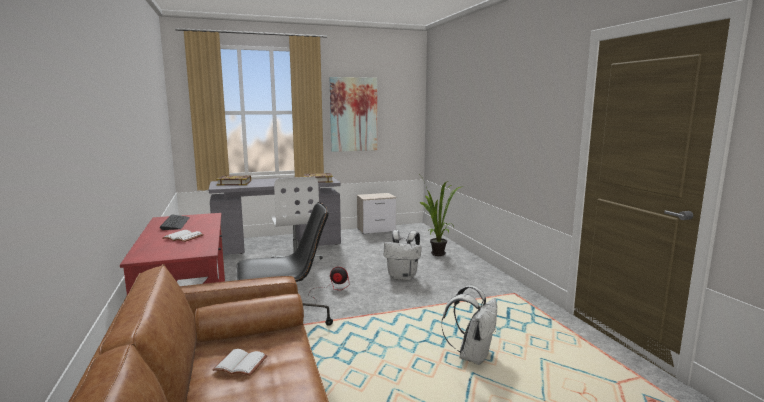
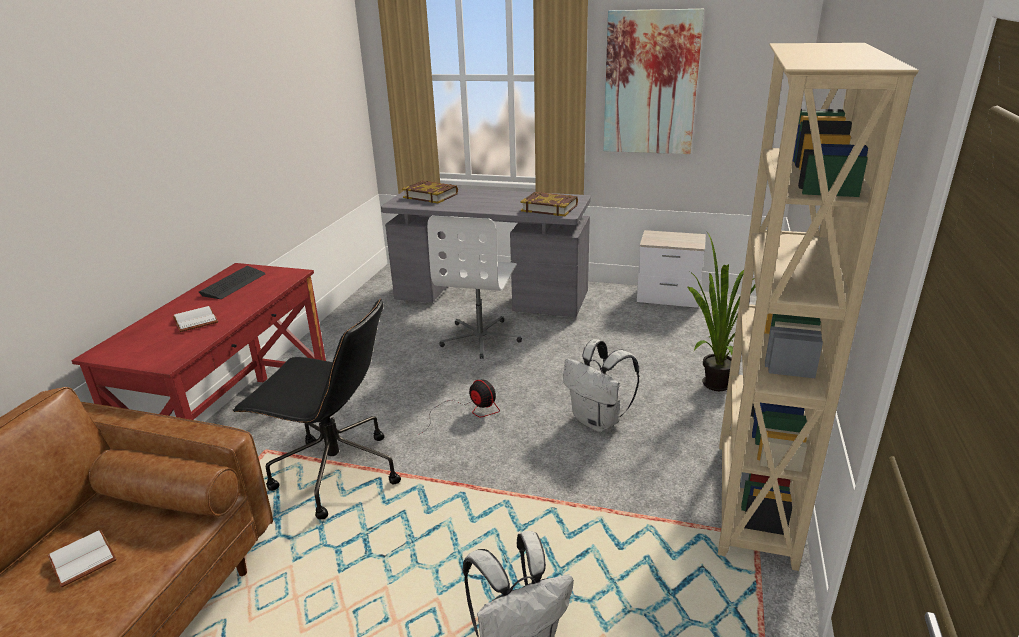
camera: 35 degrees right, 15 degrees up
none -> beige bookcase [718,43,919,571]

